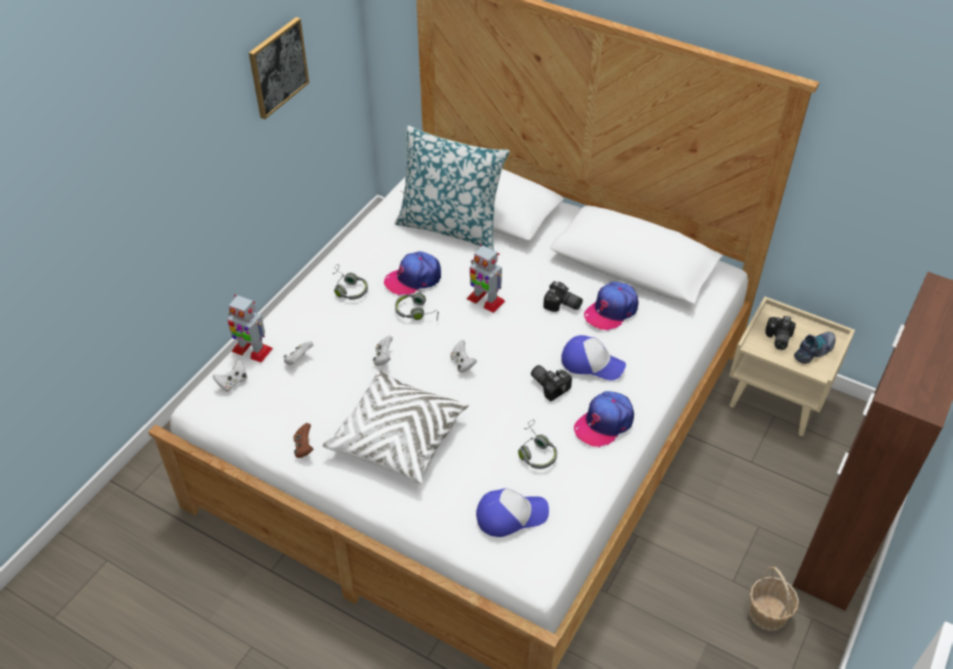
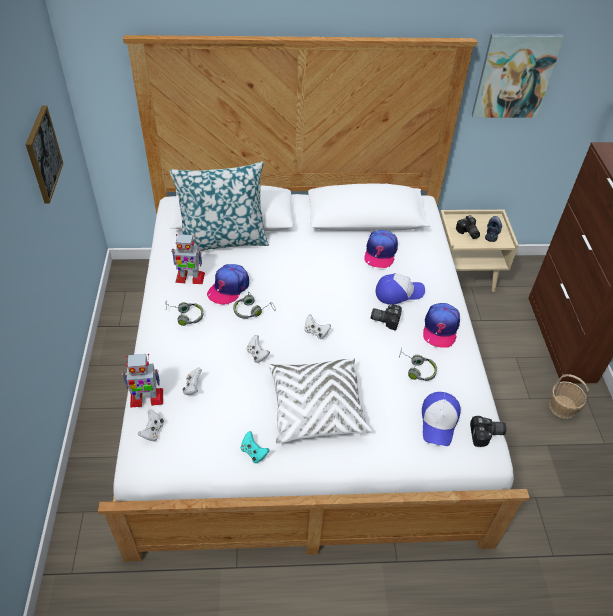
camera: 35 degrees left, 0 degrees up
brown game controller [293,423,313,458] -> turquoise game controller [241,431,269,463]
toy robot [467,244,505,313] -> toy robot moved to [171,234,205,284]
cap [476,488,549,537] -> cap turned 150 degrees clockwise [422,392,461,446]
camera [543,281,583,312] -> camera moved to [470,416,506,447]
none -> picture [472,33,564,118]

